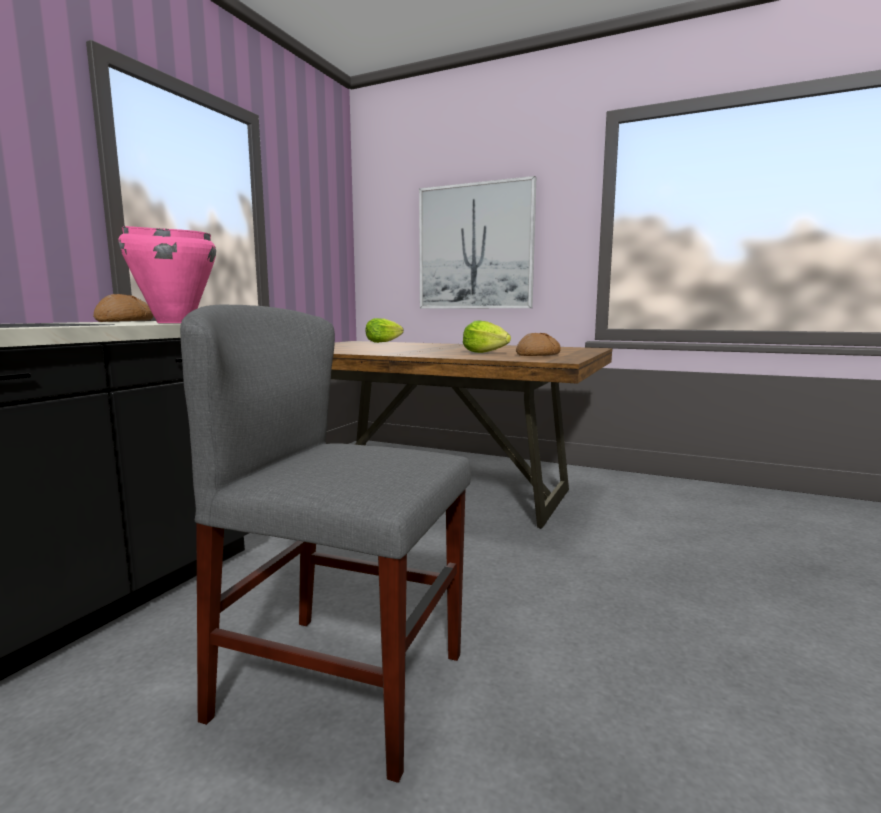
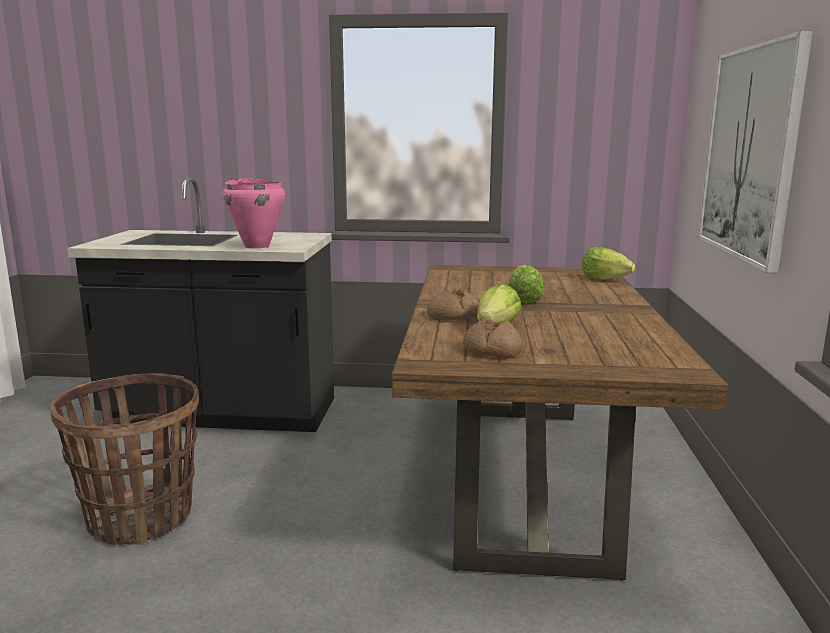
camera: 70 degrees right, 5 degrees up
bread [93,294,153,322] -> bread moved to [427,289,479,320]
grey chair [180,304,471,783] -> basket [51,373,199,545]
none -> lettuce [508,265,544,303]

